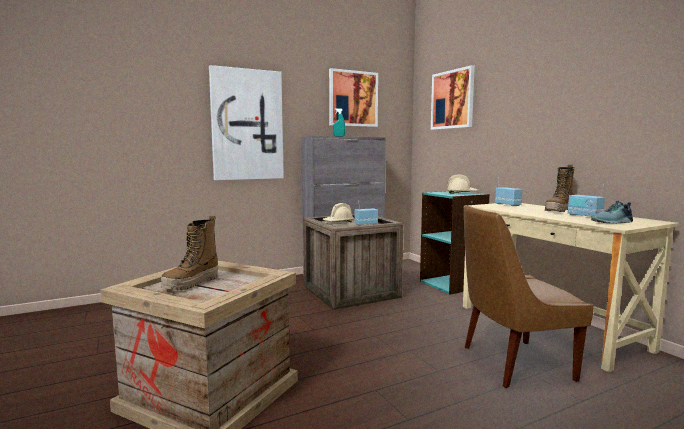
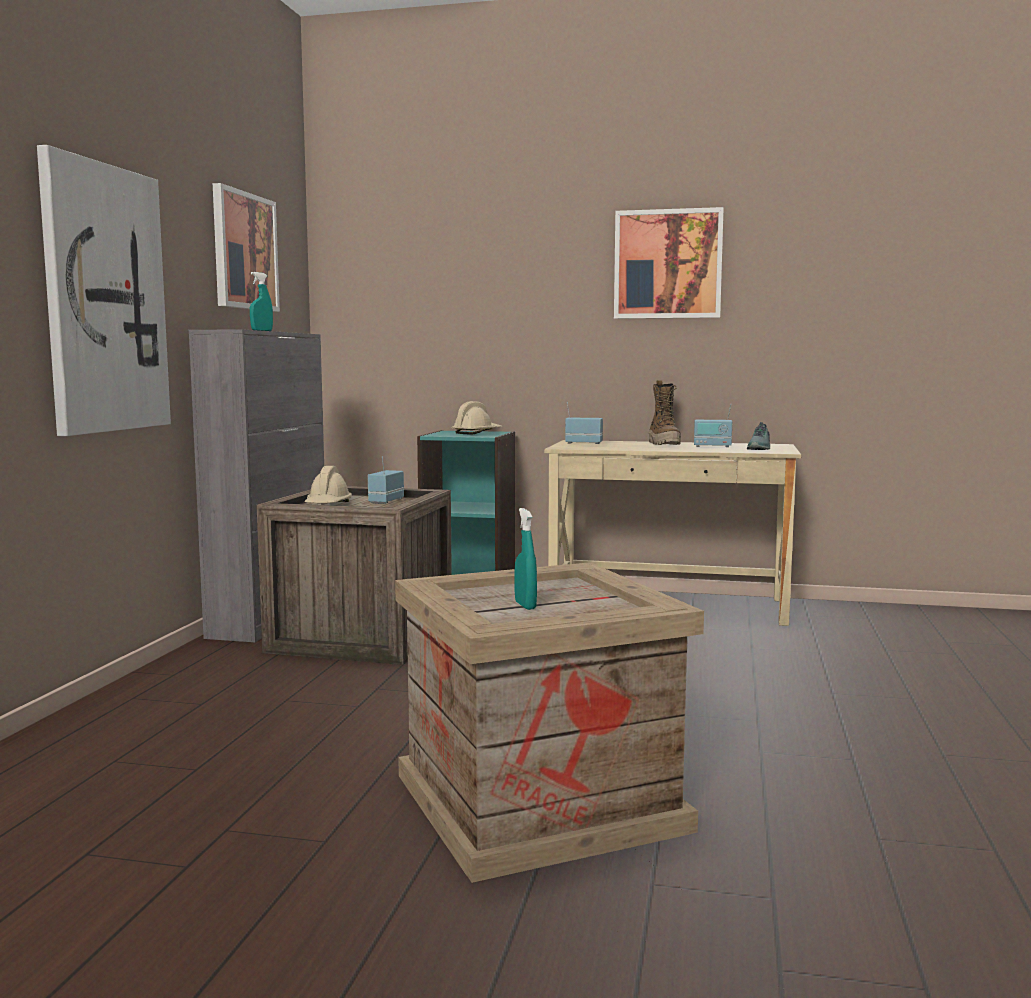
camera: 50 degrees left, 0 degrees up
boot [161,215,218,290] -> turquoise spray bottle [514,508,537,610]
picture [431,65,475,130] -> picture moved to [614,207,724,319]
brown chair [464,205,594,388] -> none

